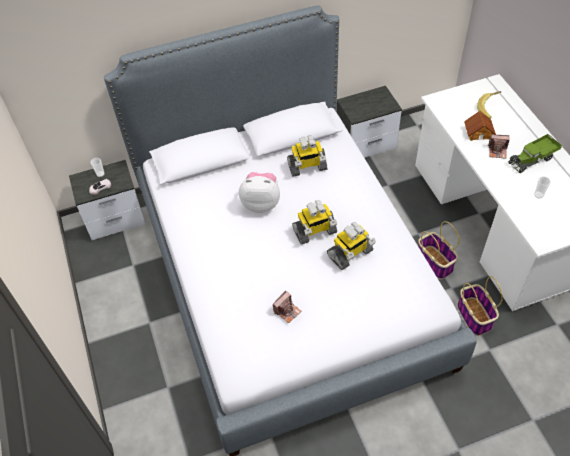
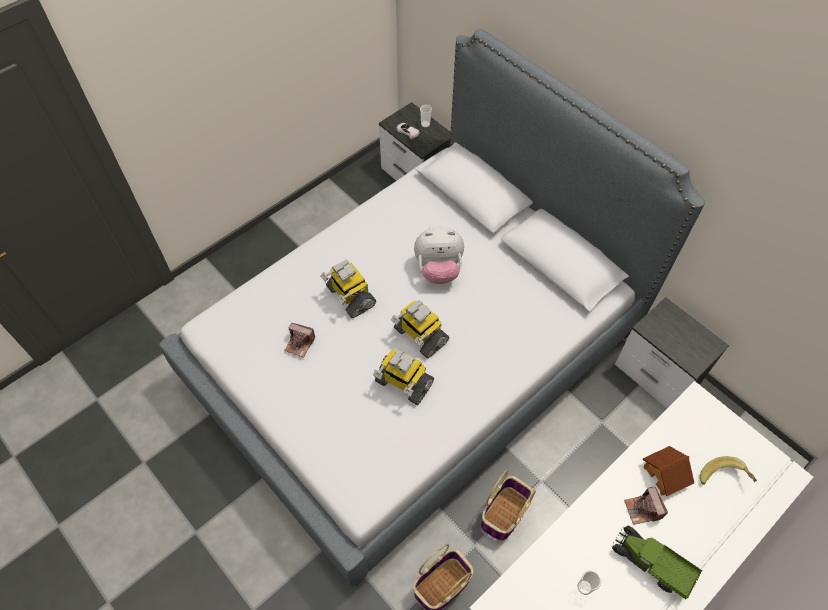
camera: 65 degrees right, 5 degrees up
plush toy [239,172,280,213] -> plush toy turned 105 degrees clockwise [414,227,464,284]
toy robot [287,136,327,177] -> toy robot moved to [320,260,376,318]

